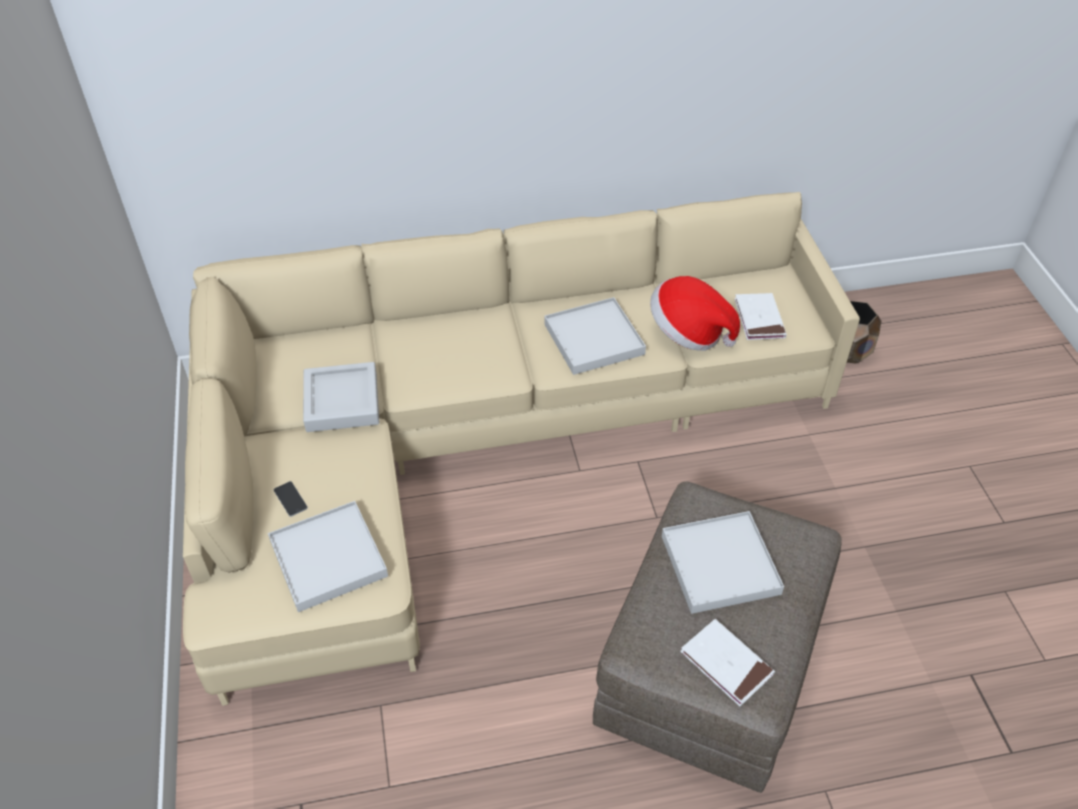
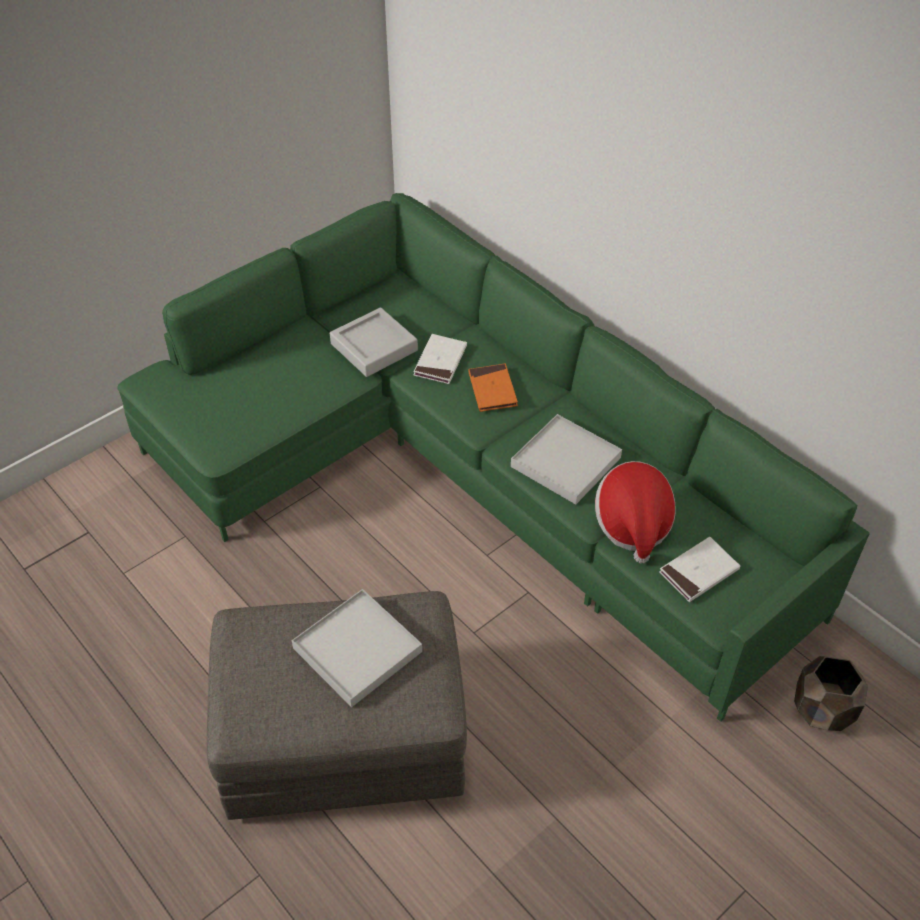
camera: 60 degrees right, 0 degrees up
beige sofa [183,192,860,706] -> green sofa [117,193,870,722]
white tray [268,501,388,612] -> none
phone [274,481,308,517] -> none
white book [680,619,775,706] -> white book moved to [413,334,467,384]
none -> orange book [468,364,518,412]

